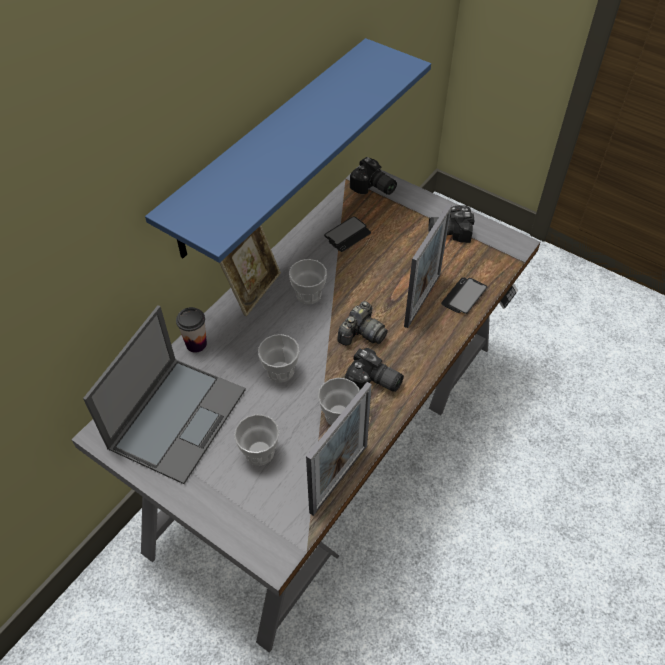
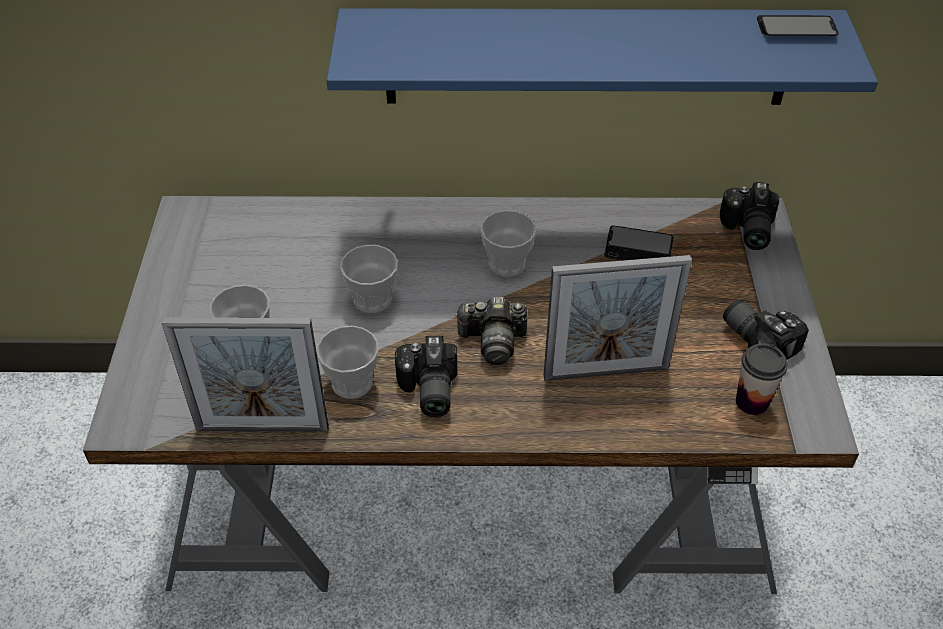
camera: 55 degrees right, 5 degrees down
laptop [83,305,246,484] -> none
cup [176,307,207,353] -> cup moved to [736,343,788,415]
picture frame [220,226,281,316] -> none
phone [441,277,487,314] -> phone moved to [757,15,839,36]

